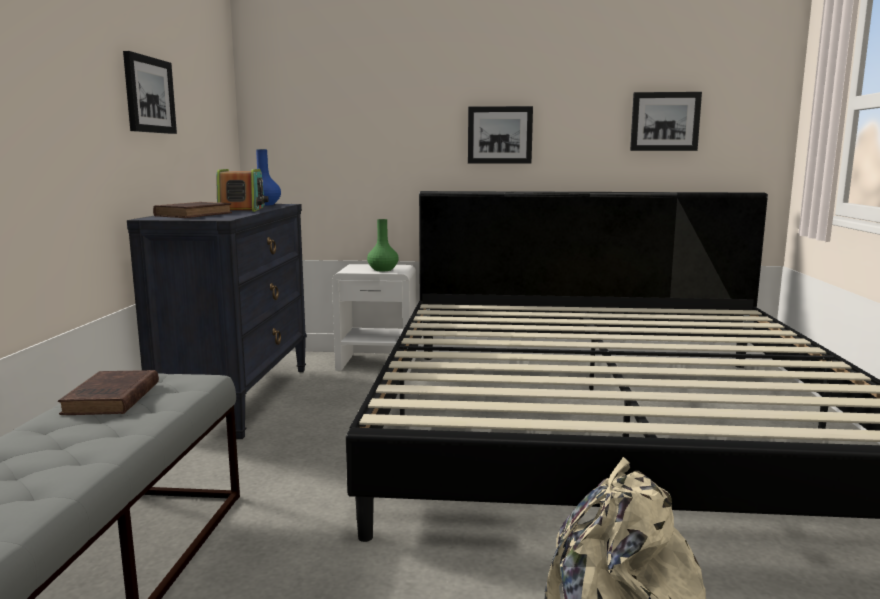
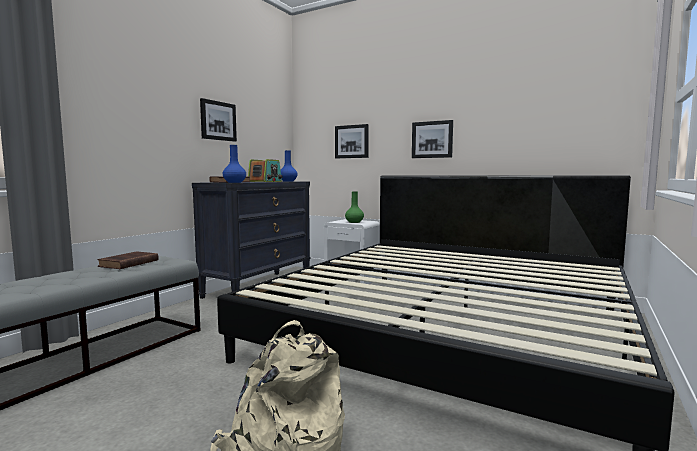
camera: 25 degrees right, 5 degrees down
picture [630,92,702,151] -> picture moved to [335,124,369,158]
none -> blue vase [223,145,246,183]

